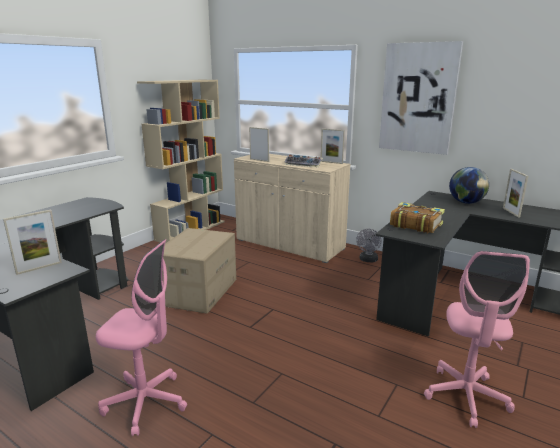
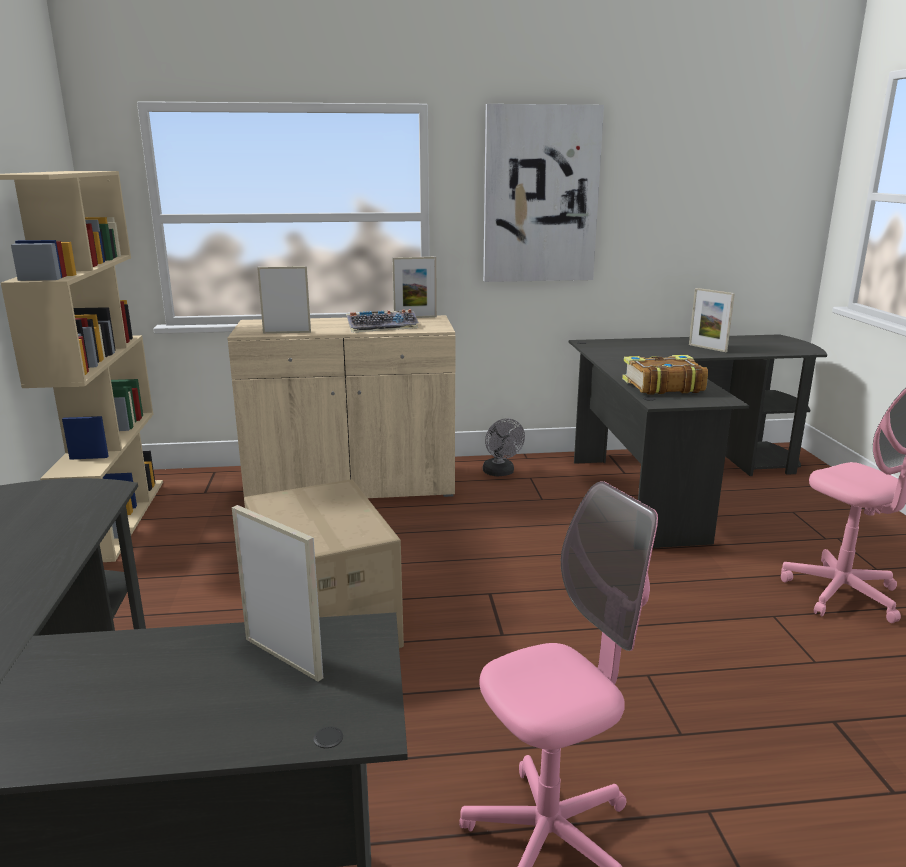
camera: 40 degrees left, 0 degrees up
picture frame [3,210,62,275] -> picture frame turned 60 degrees counterclockwise [232,505,323,682]
globe [449,167,489,204] -> none

